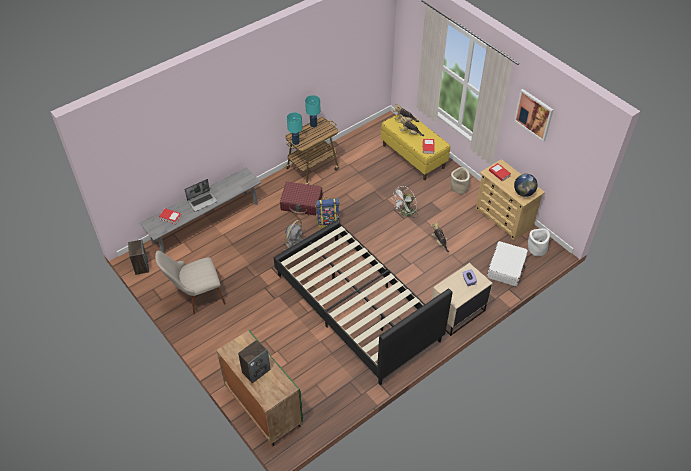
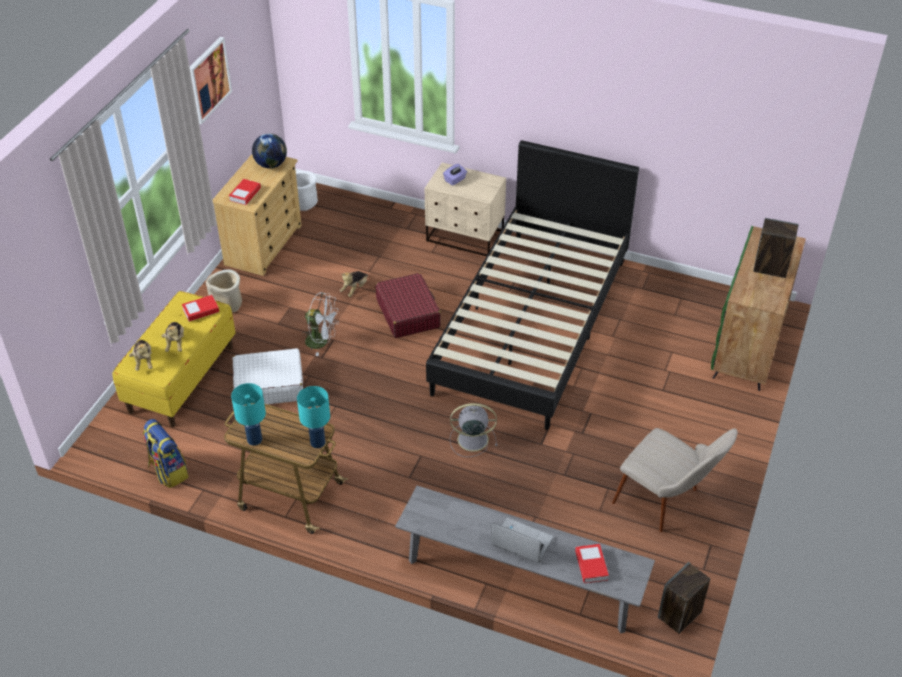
camera: 120 degrees left, 5 degrees down
red suitcase [280,182,322,215] -> red suitcase moved to [375,273,441,338]
backpack [316,197,340,228] -> backpack moved to [143,419,189,488]
white suitcase [487,241,528,286] -> white suitcase moved to [232,348,303,406]

